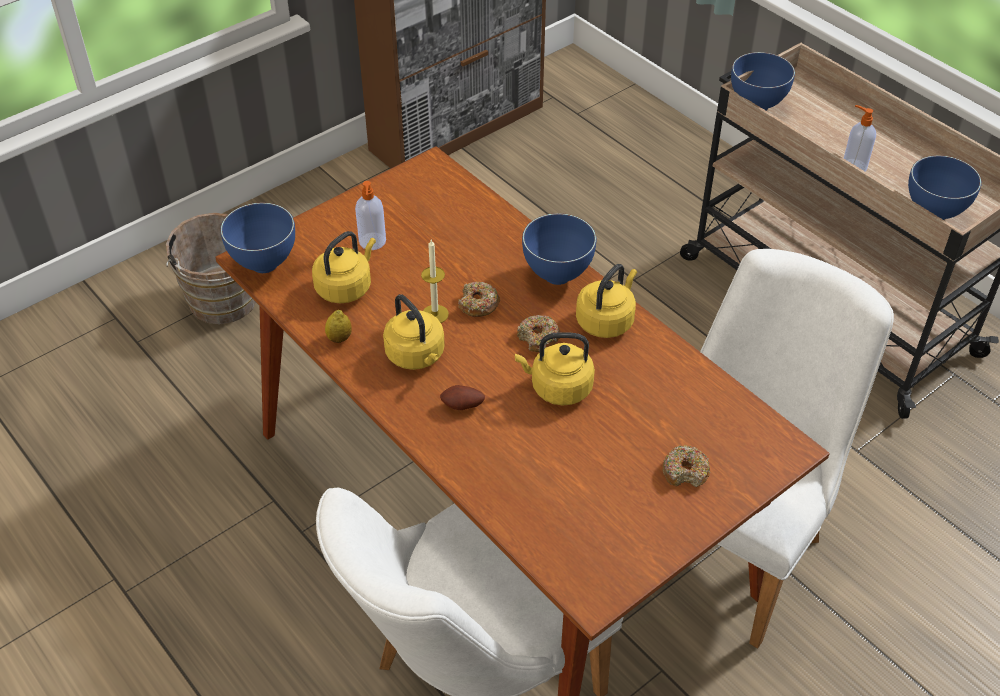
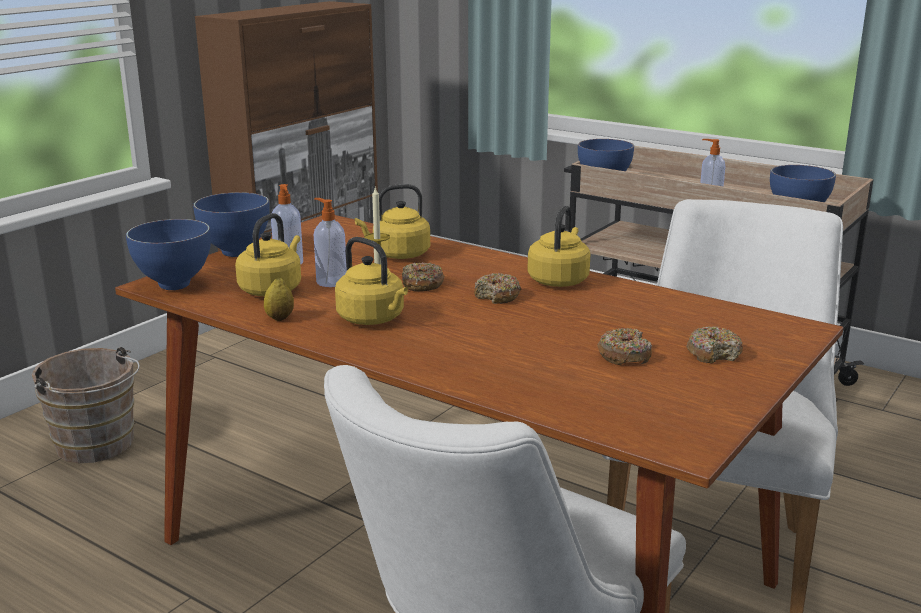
camera: 15 degrees left, 25 degrees down
potato [440,385,485,410] -> none
yellow kettle [515,332,595,406] -> yellow kettle moved to [355,184,430,259]
blue bowl [522,213,596,285] -> blue bowl moved to [193,192,270,257]
none -> soap dispenser [314,198,347,287]
none -> donut [597,328,652,365]

